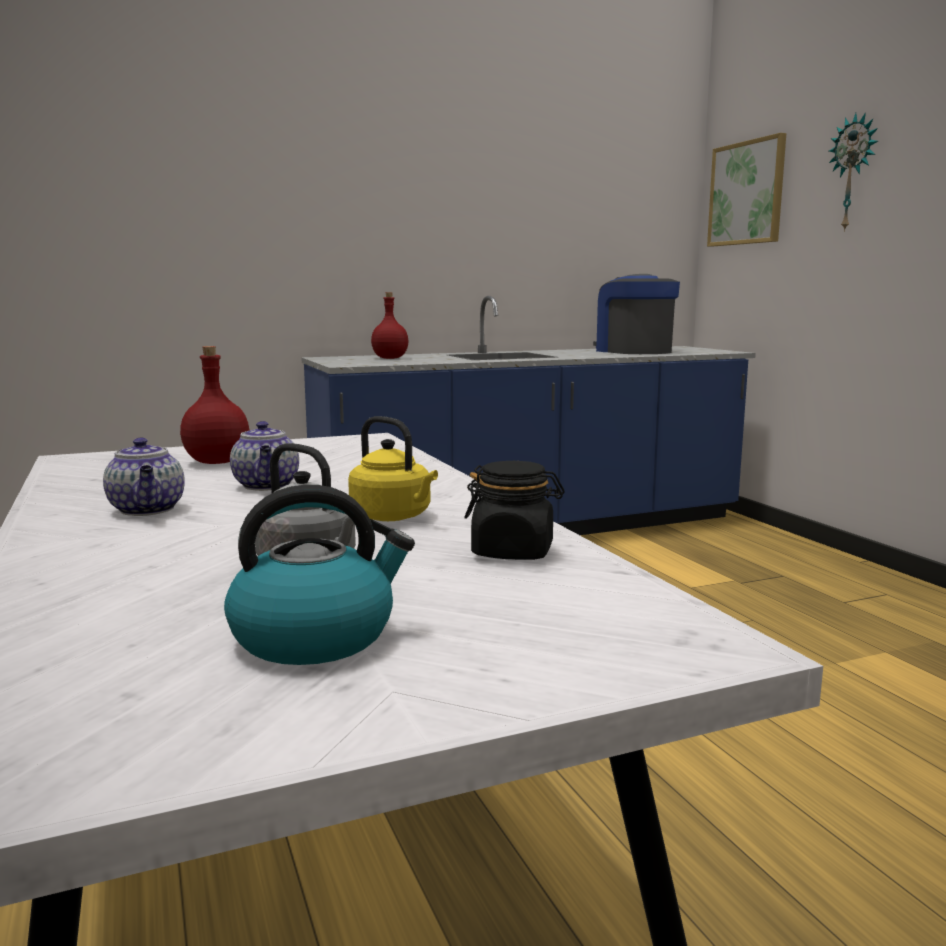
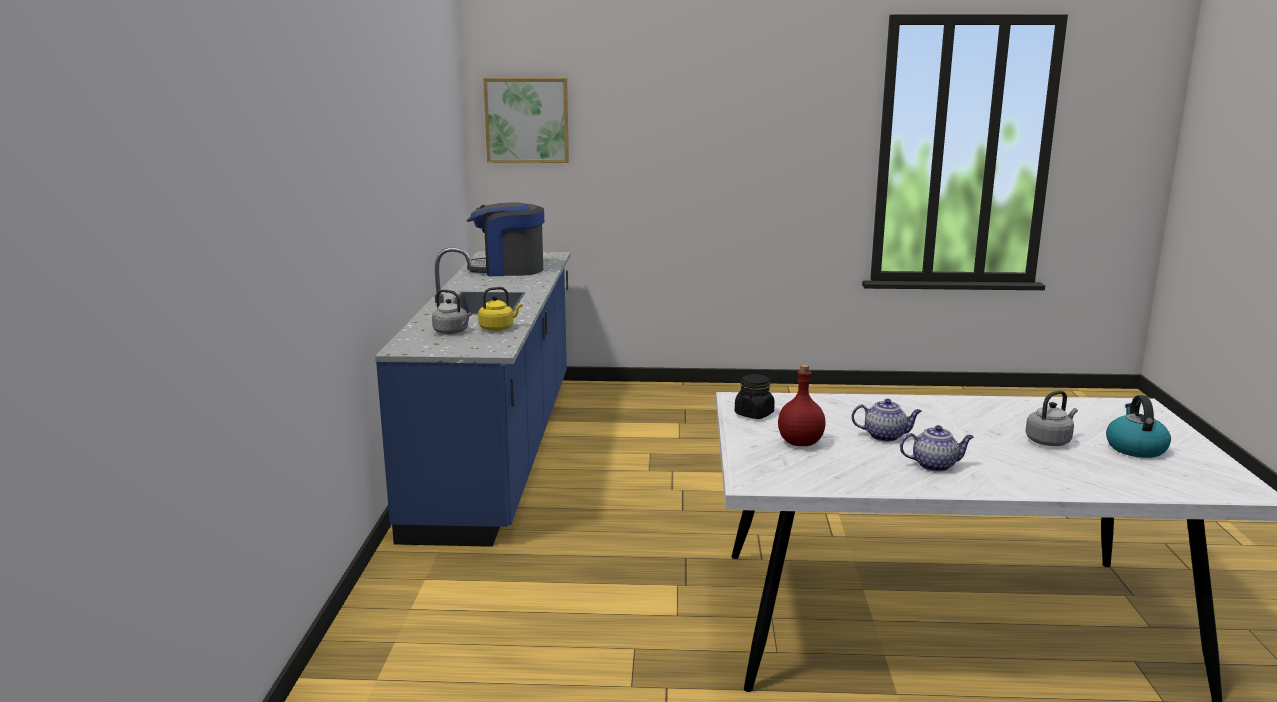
camera: 65 degrees left, 5 degrees up
yellow kettle [348,416,438,521] -> yellow kettle moved to [478,287,522,331]
red bottle [371,292,408,359] -> grey kettle [432,289,472,334]
black jar [464,461,565,560] -> black jar moved to [735,374,775,419]
wall clock [829,112,878,231] -> none

